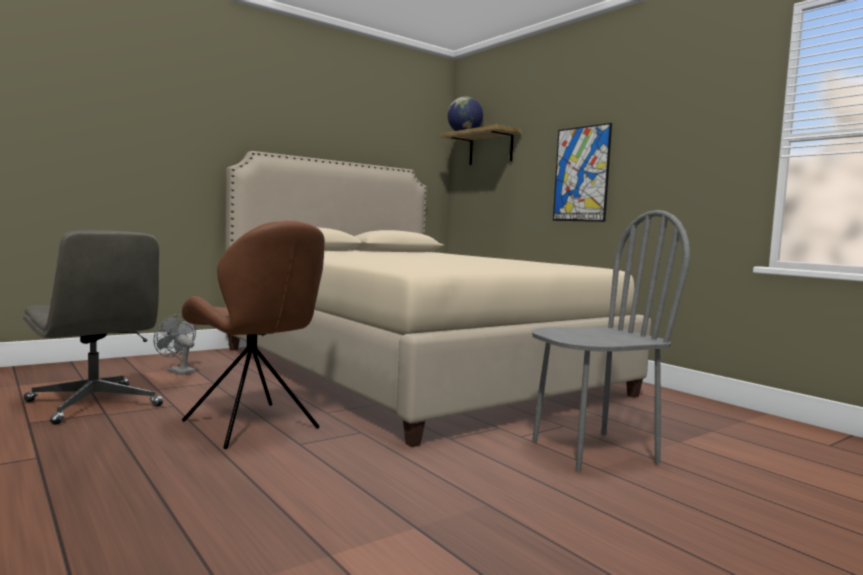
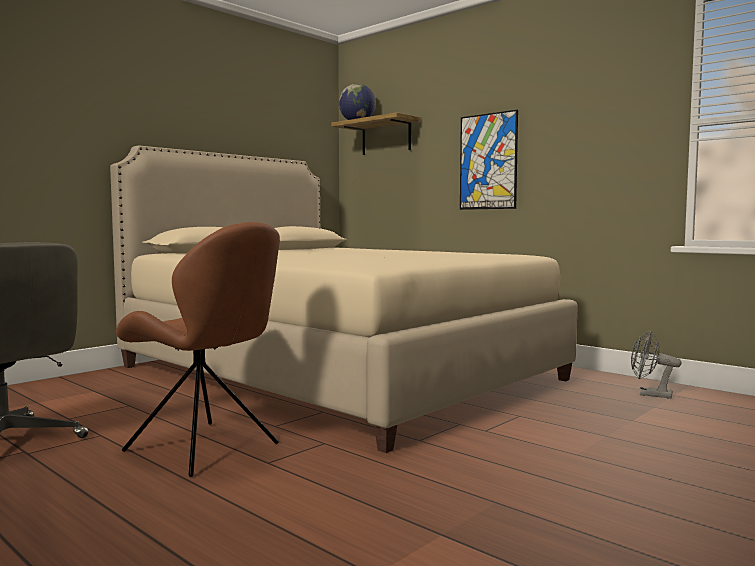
camera: 10 degrees left, 0 degrees up
grey fan [154,314,196,375] -> grey fan moved to [631,331,682,398]
grey chair [532,210,690,472] -> none

